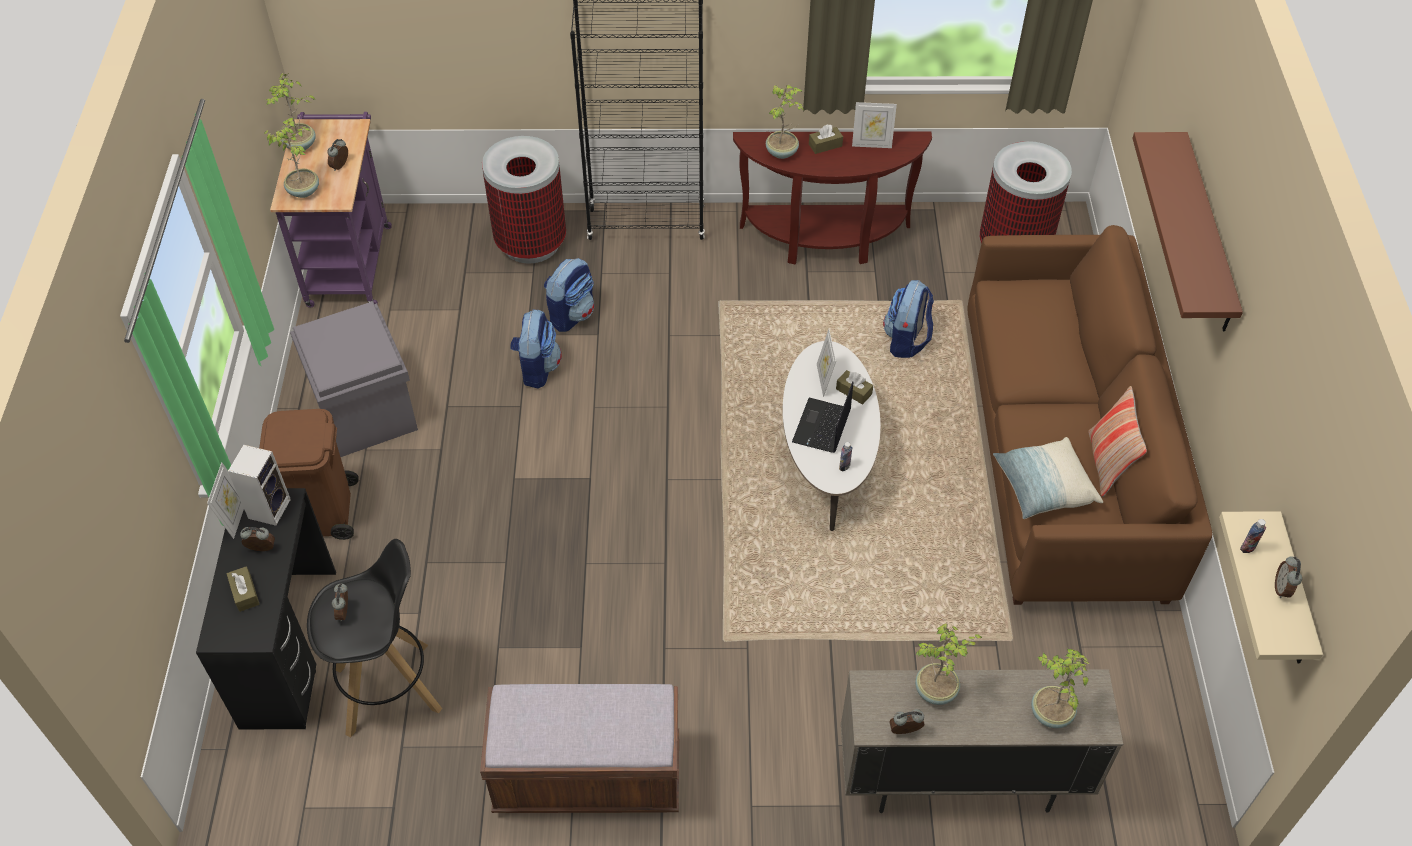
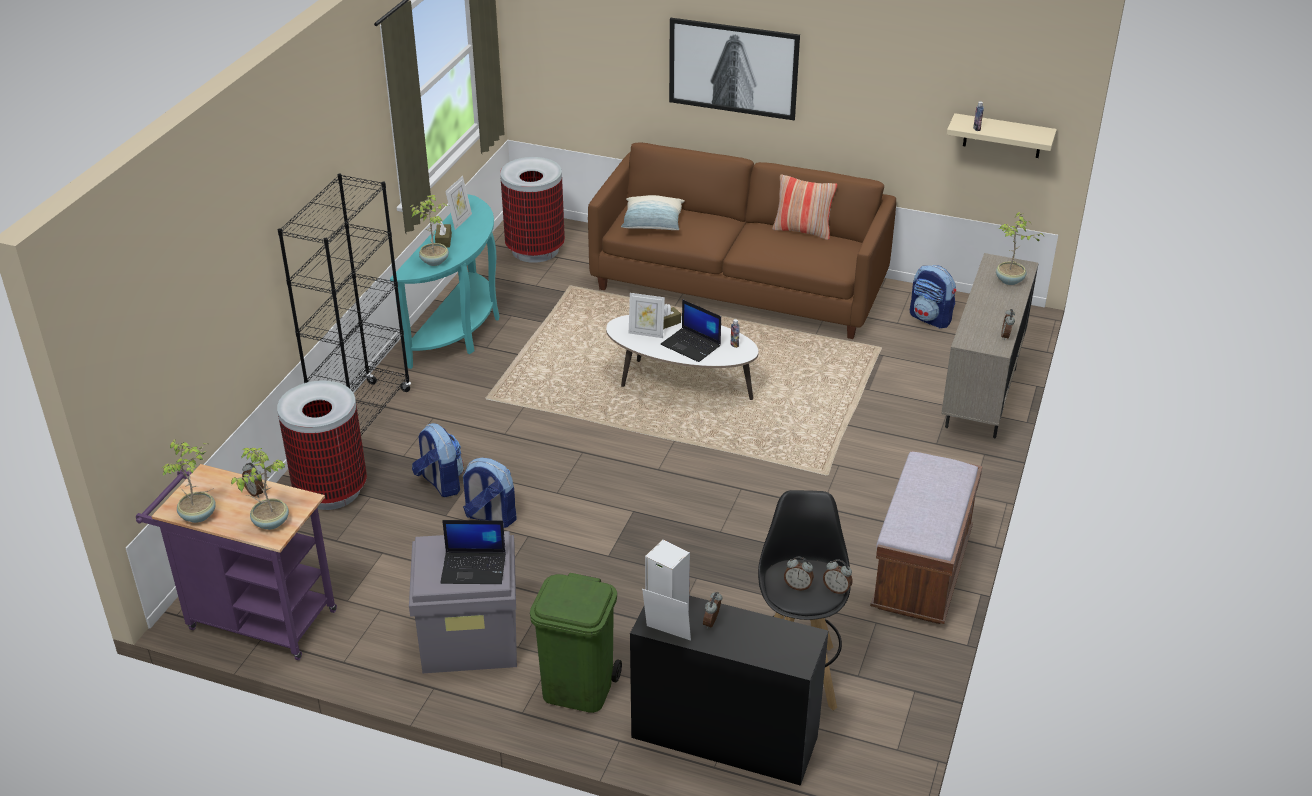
camera: 70 degrees left, 15 degrees down
brown tissue box [227,566,260,612] -> none
brown trash can [259,409,359,540] -> green trash can [530,573,622,713]
brown console table [733,131,932,264] -> turquoise console table [390,194,500,369]
backpack [883,280,934,358] -> backpack moved to [910,265,956,328]
potted plant [915,623,982,705] -> none
pillow [993,437,1103,519] -> pillow moved to [621,195,685,230]
brown shelf [1132,132,1243,332] -> picture [669,18,800,120]
alarm clock [1275,556,1302,598] -> alarm clock moved to [823,559,853,594]
none -> laptop [440,520,506,584]

